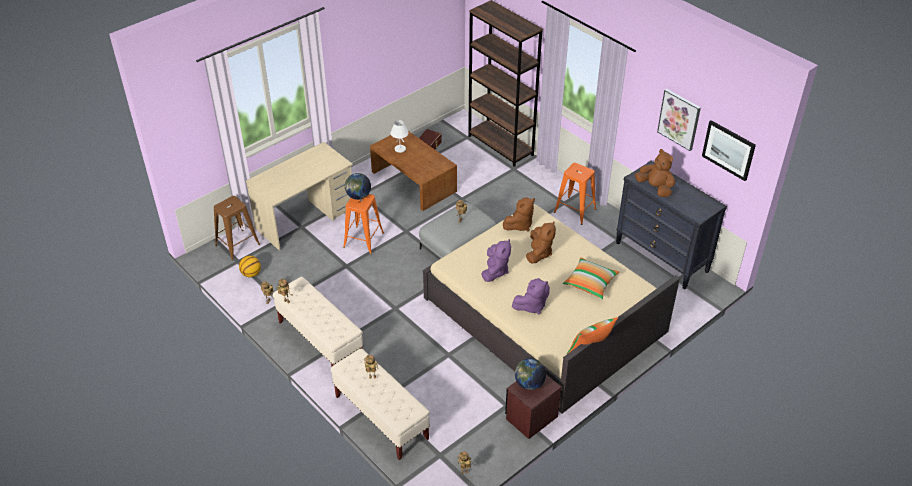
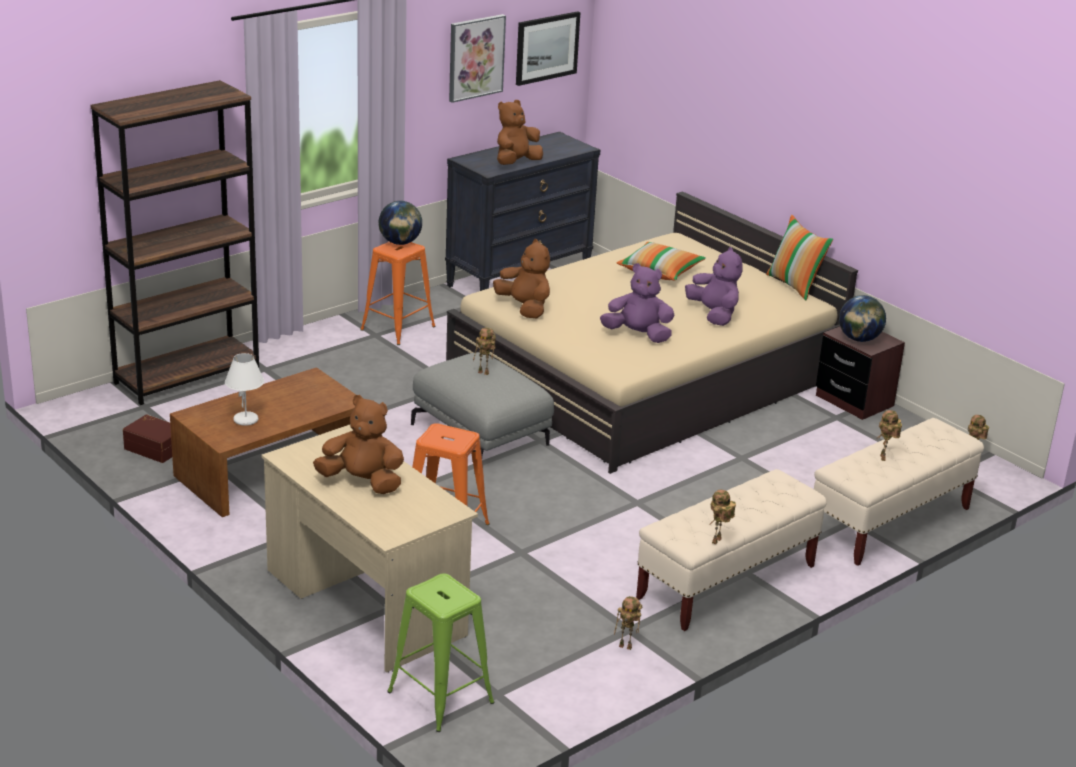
camera: 90 degrees left, 15 degrees down
brown stool [214,196,260,261] -> green stool [387,573,494,732]
basketball [239,255,261,277] -> none
globe [345,173,371,200] -> globe moved to [378,201,422,245]
brown plush toy [526,221,556,264] -> brown plush toy moved to [313,395,404,494]

